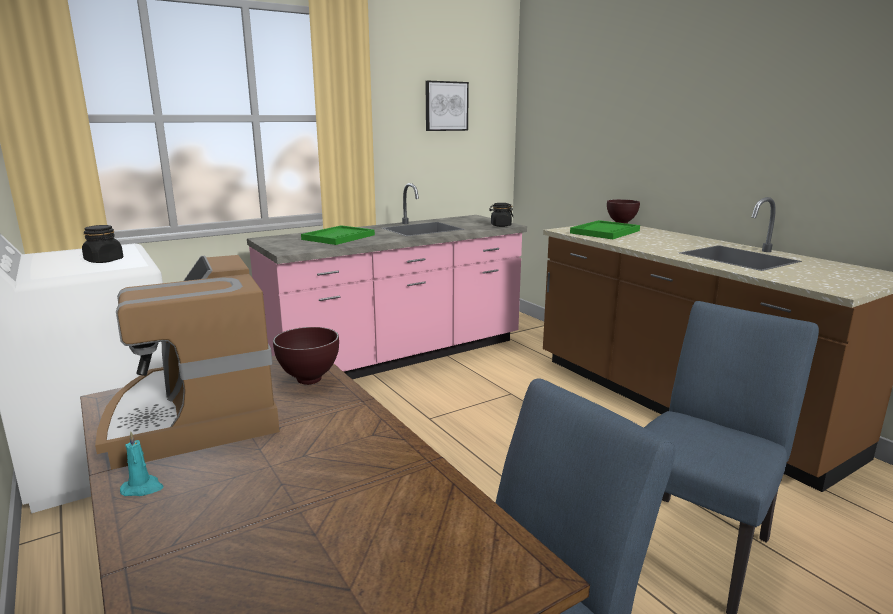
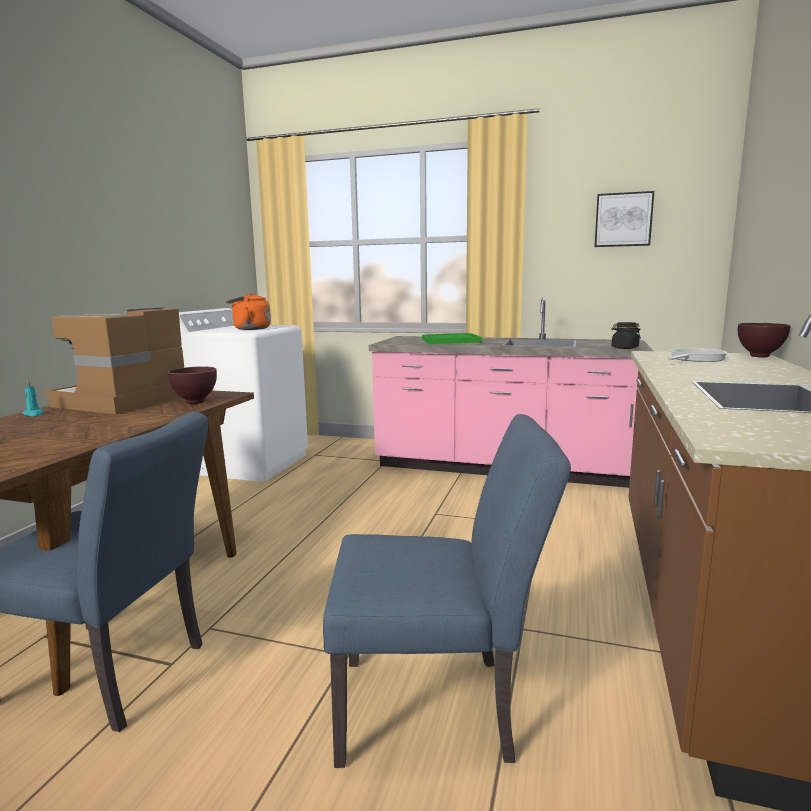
camera: 50 degrees right, 5 degrees down
black jar [82,225,124,263] -> orange kettle [226,293,271,330]
green tray [570,220,640,239] -> frying pan [668,348,727,362]

